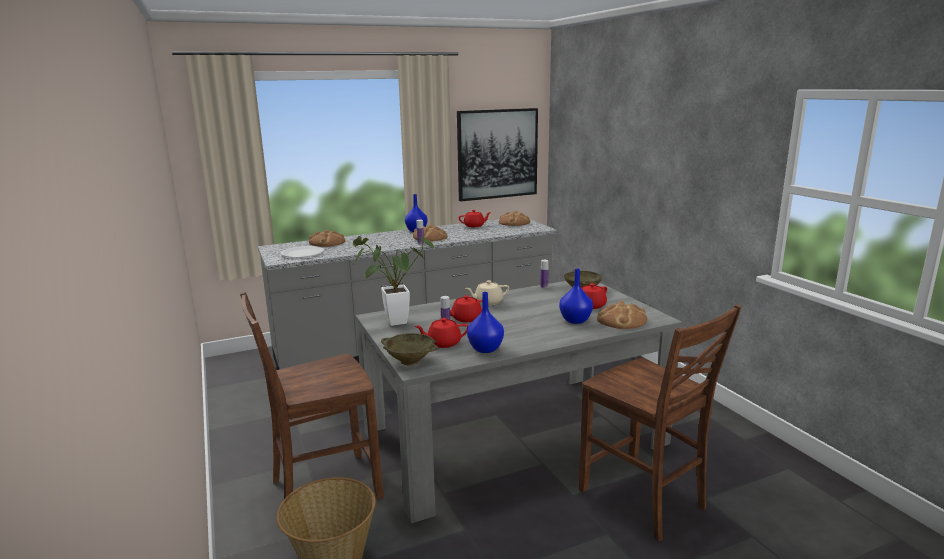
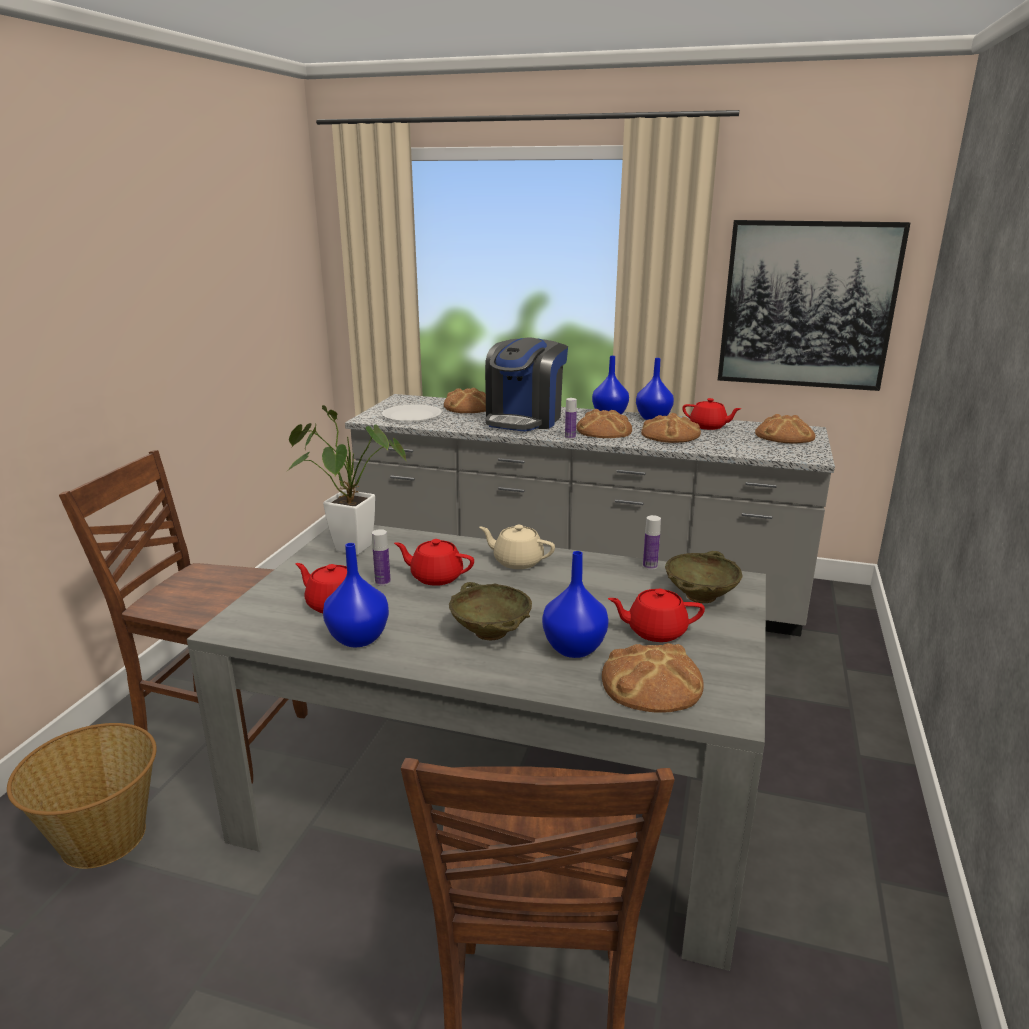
camera: 40 degrees right, 5 degrees up
beige bowl [381,333,438,365] -> beige bowl moved to [449,582,532,641]
none -> coffee machine [485,337,568,432]
none -> blue vase [636,358,674,420]
none -> bread [641,413,701,443]

